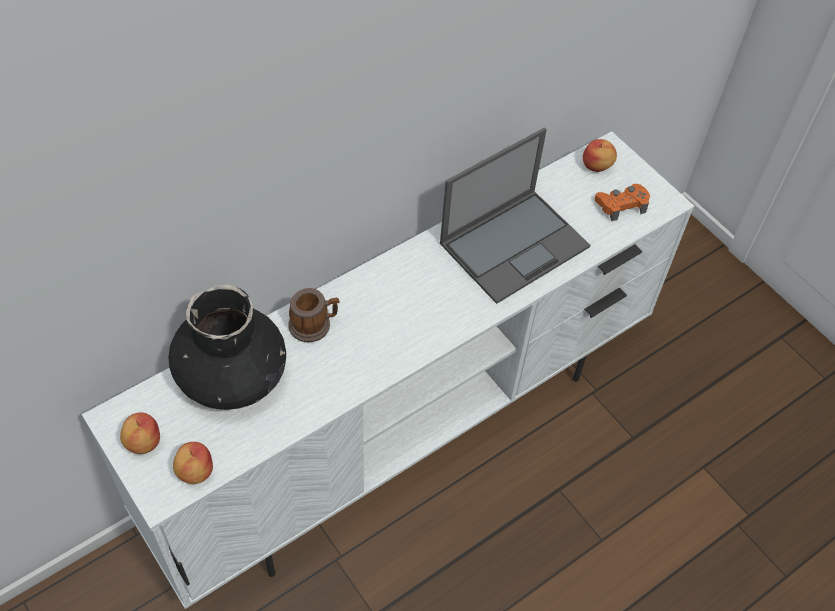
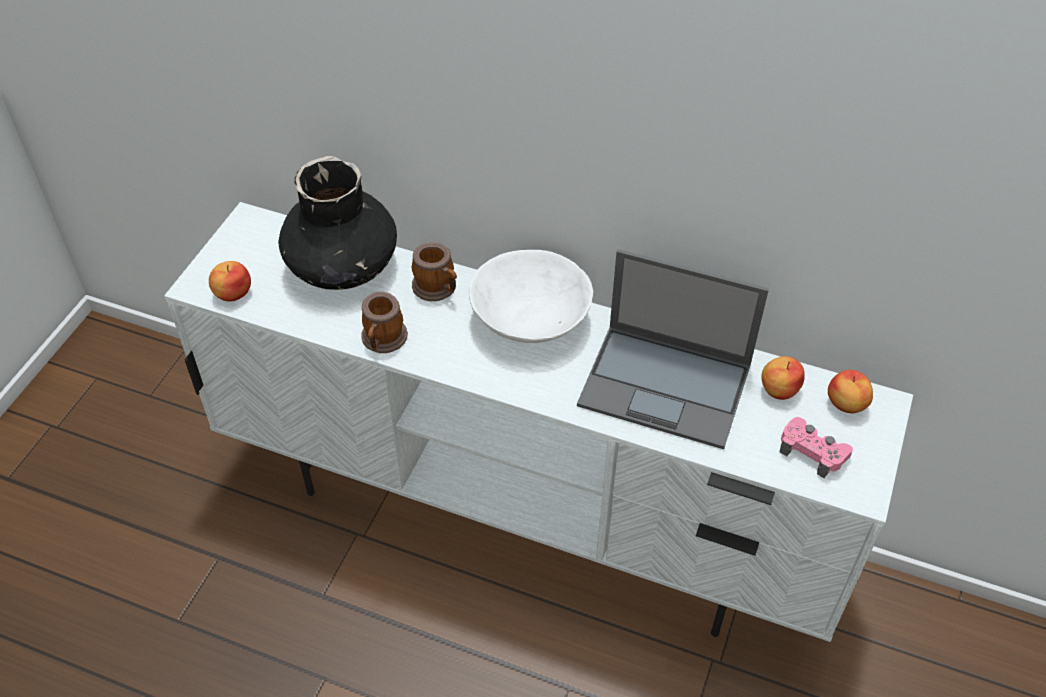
camera: 60 degrees right, 5 degrees down
apple [120,413,160,454] -> apple moved to [761,356,805,400]
orange game controller [595,184,650,221] -> pink game controller [780,417,853,478]
none -> mug [361,292,408,353]
none -> white bowl [469,250,593,343]

